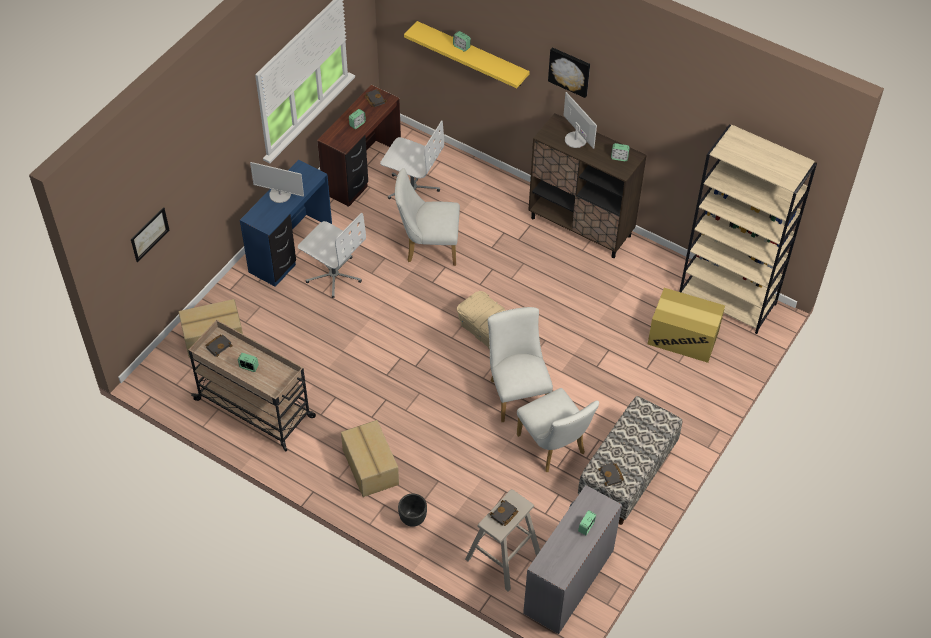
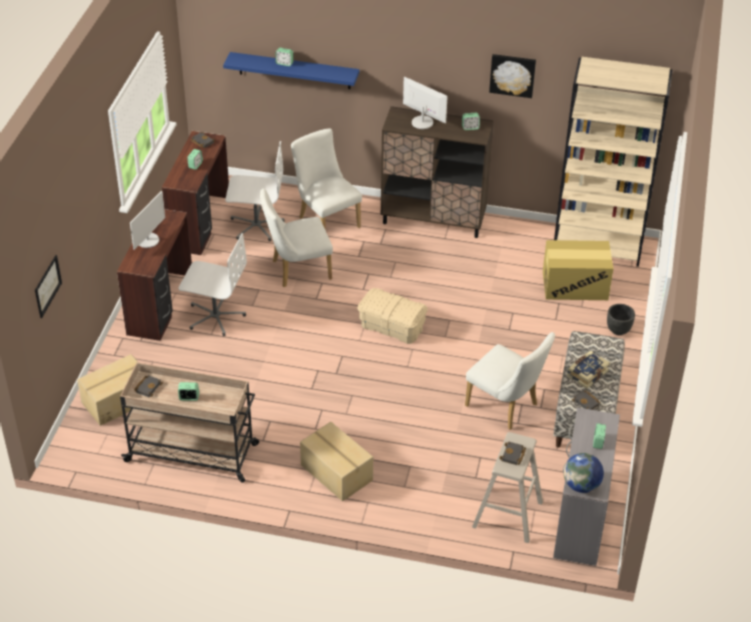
camera: 20 degrees left, 10 degrees down
blue desk [240,160,332,287] -> brown desk [117,209,192,341]
monitor [250,162,304,203] -> monitor turned 60 degrees counterclockwise [130,191,165,250]
black planter [398,494,427,527] -> black planter moved to [607,304,635,335]
yellow shelf [404,21,530,88] -> blue shelf [223,52,359,89]
white chair [488,307,553,422] -> white chair moved to [291,129,362,230]
picture [548,47,590,98] -> picture moved to [489,54,536,98]
none -> globe [564,453,604,493]
none -> book [567,351,610,389]

